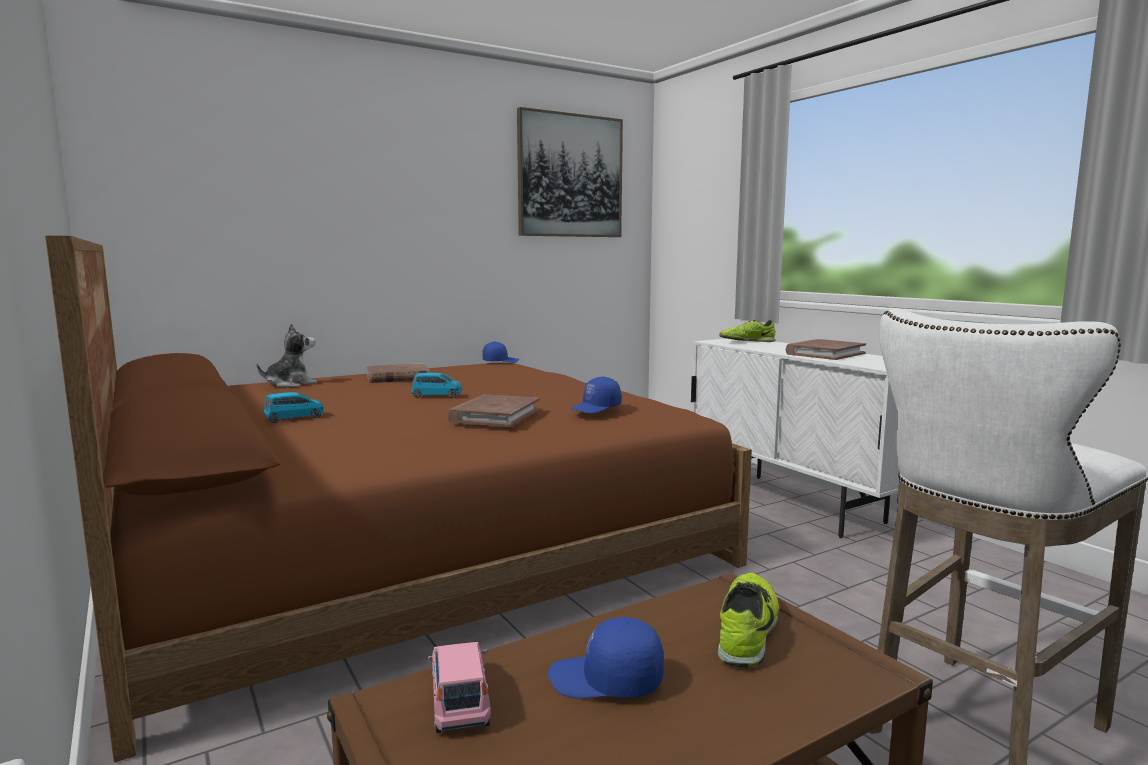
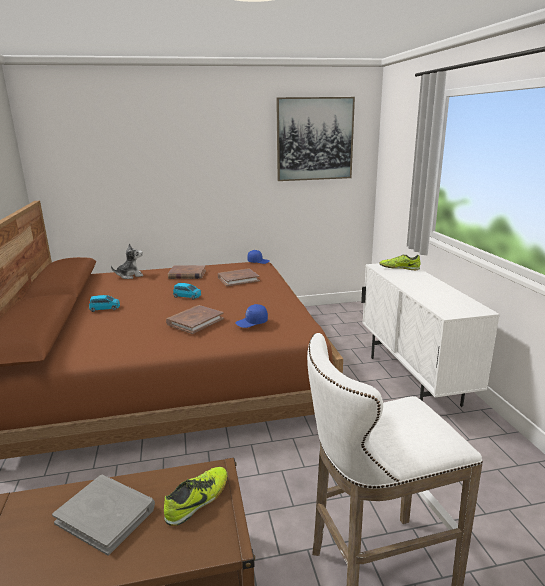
camera: 20 degrees right, 10 degrees up
pink toy car [427,642,491,733] -> none
blue cap [548,617,664,699] -> grey book [52,474,155,556]
brown book [786,339,866,360] -> brown book moved to [218,268,260,286]

